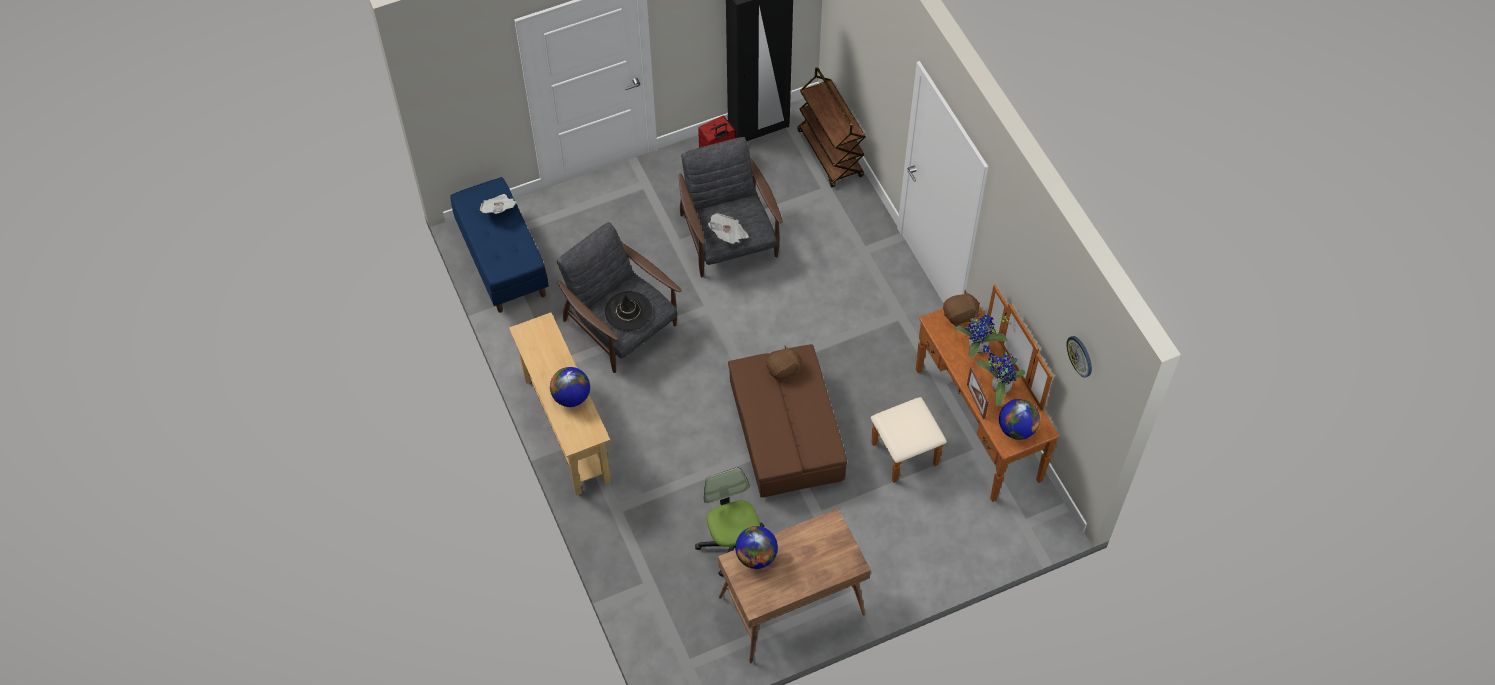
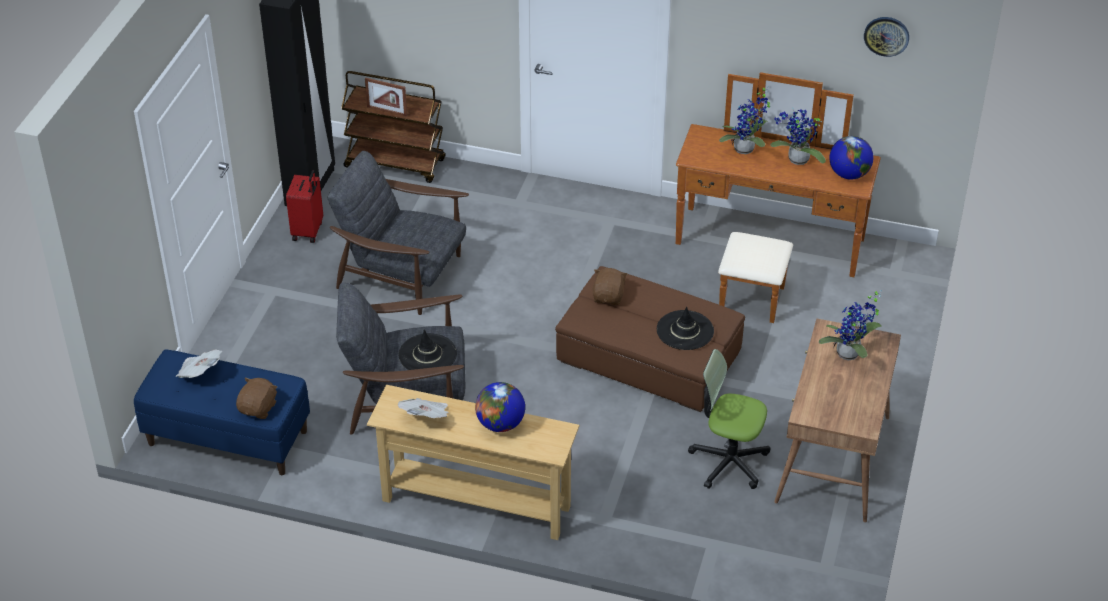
camera: 50 degrees left, 15 degrees down
newspaper [708,213,749,244] -> newspaper moved to [398,398,449,418]
globe [735,526,778,569] -> none
brown plush toy [943,289,980,326] -> brown plush toy moved to [236,377,277,419]
picture frame [967,366,989,419] -> picture frame moved to [365,78,407,117]
none -> black hat [657,306,714,350]
none -> potted plant [819,290,882,360]

